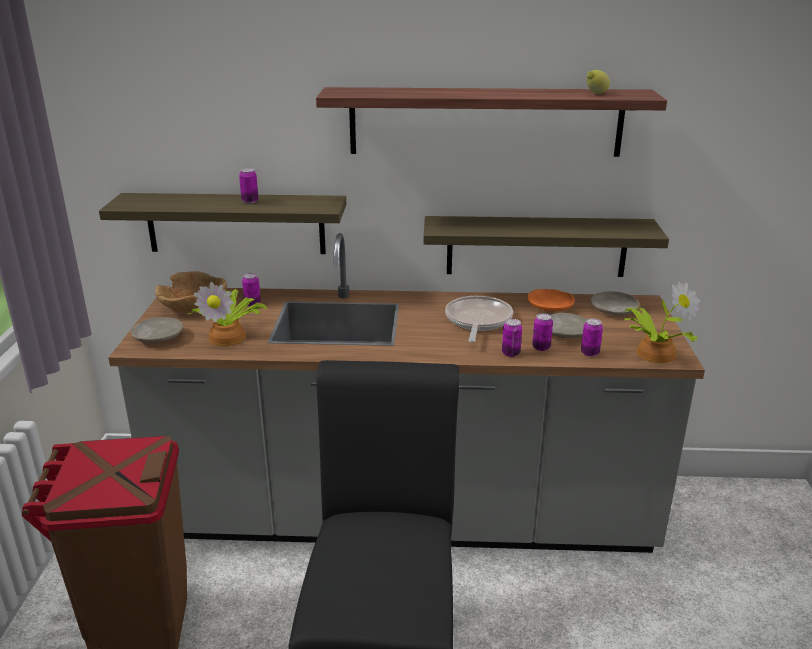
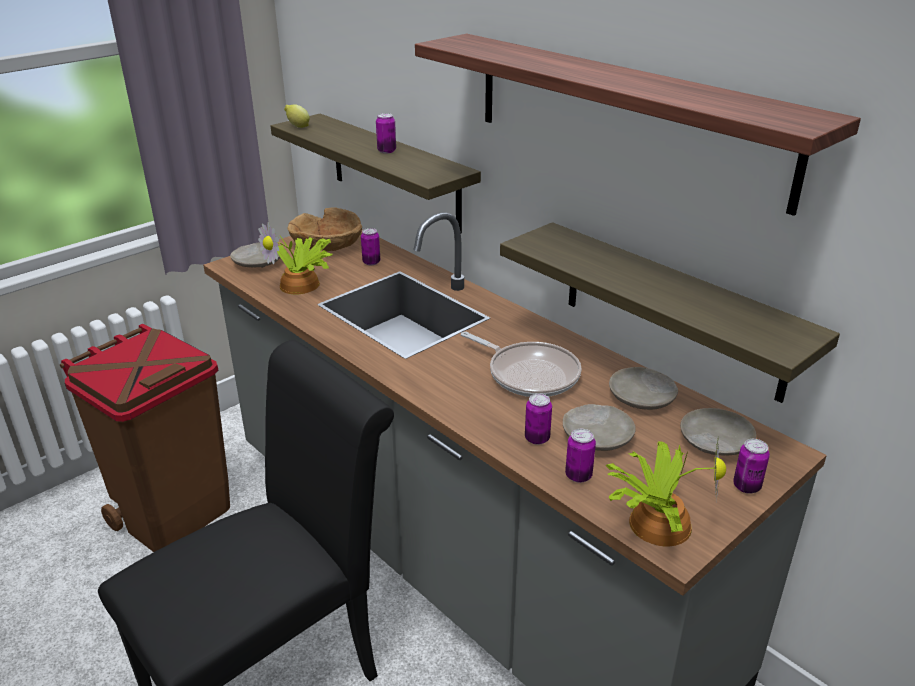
camera: 45 degrees right, 5 degrees up
frying pan [445,296,513,343] -> frying pan turned 75 degrees clockwise [461,331,582,397]
can [502,319,522,357] -> can moved to [733,439,770,494]
orange plate [527,289,575,311] -> beige plate [609,367,678,410]
lemon [587,70,610,94] -> lemon moved to [284,104,310,128]

